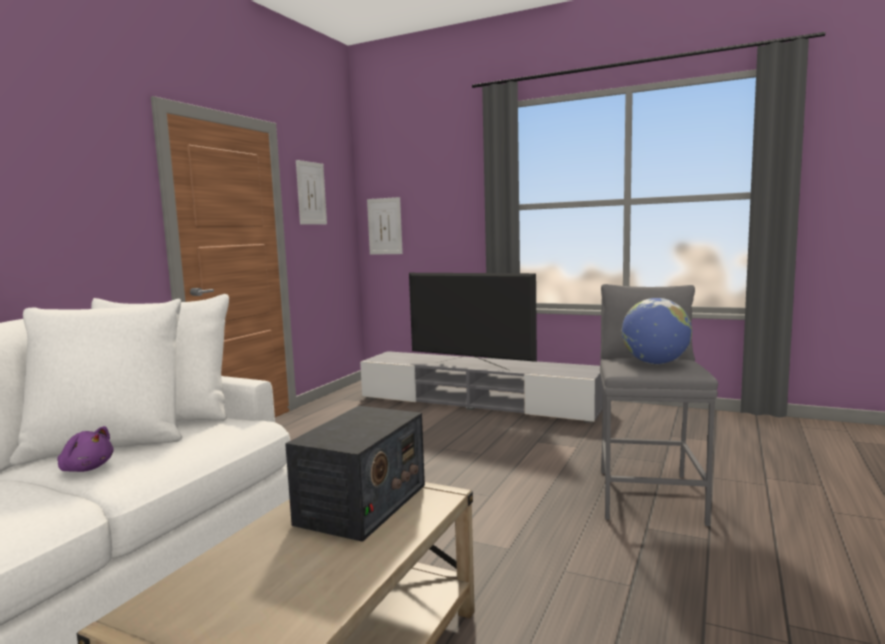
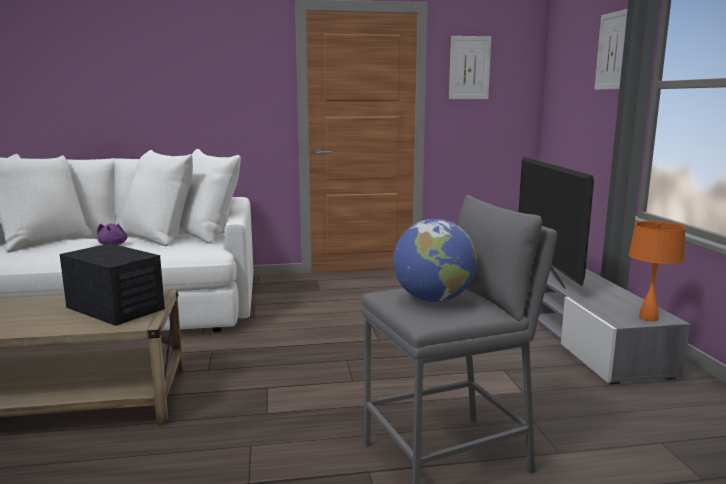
camera: 55 degrees right, 5 degrees up
radio [285,406,425,542] -> radio turned 135 degrees counterclockwise [60,243,165,326]
picture [367,197,403,255] -> picture moved to [594,9,628,90]
none -> orange table lamp [629,221,686,321]

